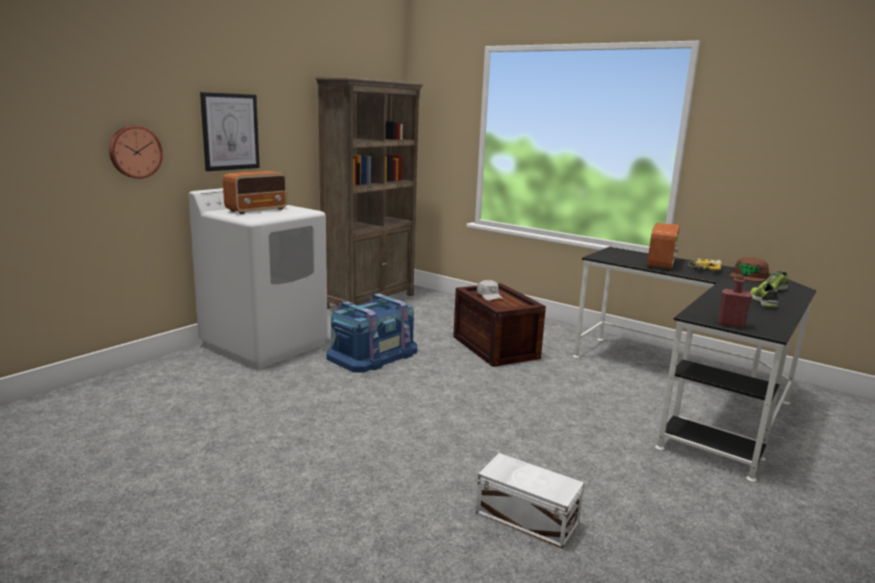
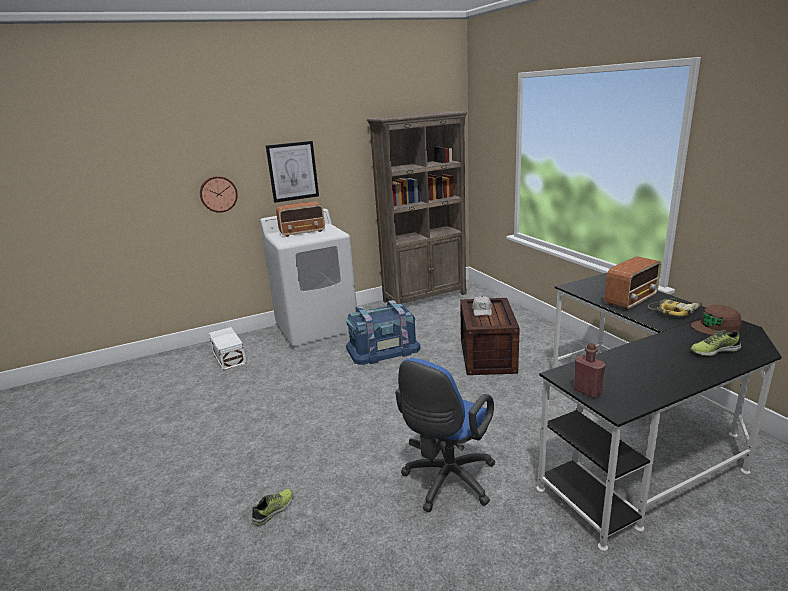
camera: 30 degrees right, 5 degrees up
white storage box [476,453,584,549] -> white storage box moved to [209,327,247,371]
shoe [750,283,778,308] -> shoe moved to [252,489,293,526]
none -> blue office chair [395,358,496,512]

